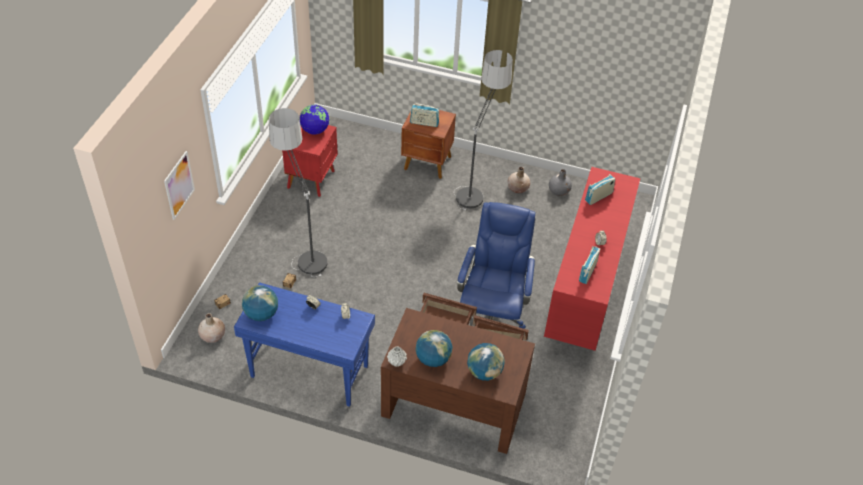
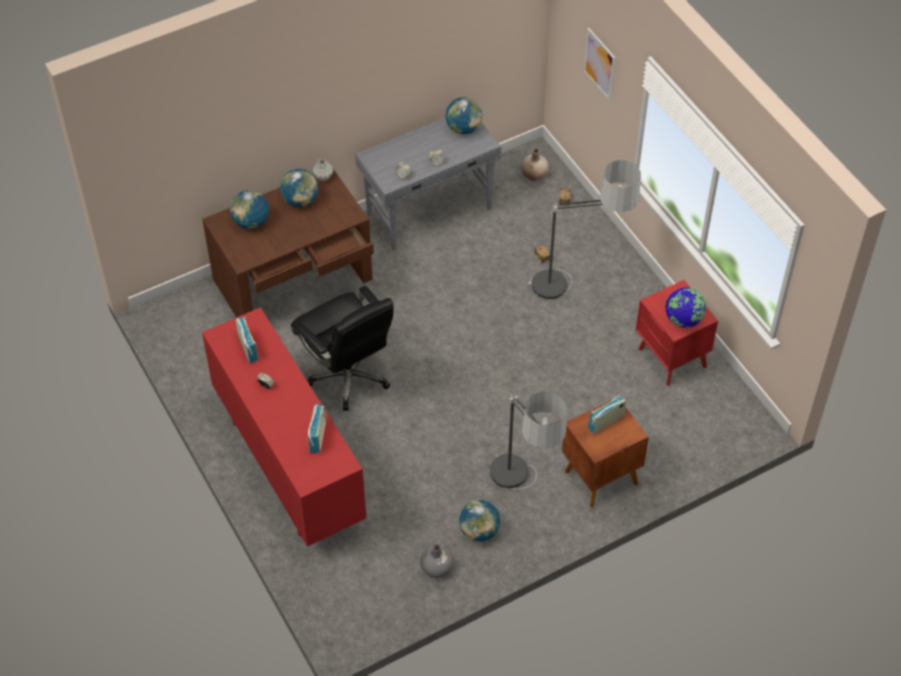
camera: 135 degrees right, 5 degrees up
blue console table [234,282,375,407] -> grey console table [355,118,501,251]
blue office chair [457,202,535,329] -> black office chair [291,286,394,411]
beige vase [507,167,530,193] -> globe [459,500,500,542]

